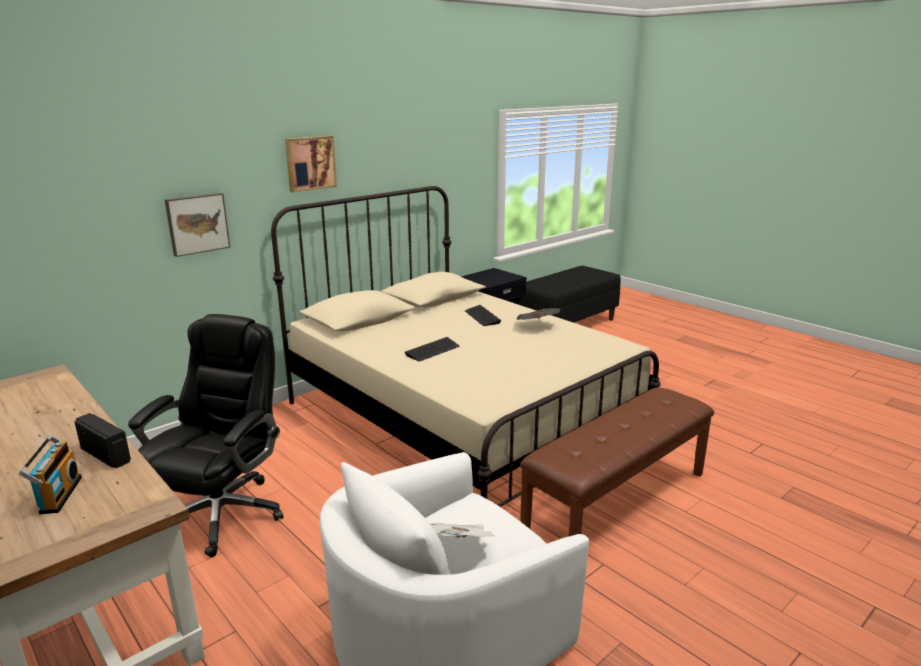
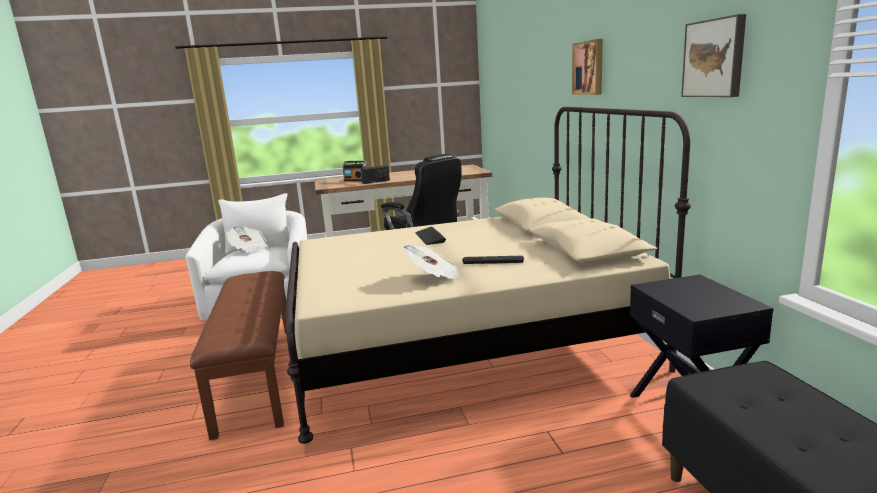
camera: 120 degrees right, 5 degrees down
picture [165,193,230,257] -> picture moved to [681,14,746,97]

